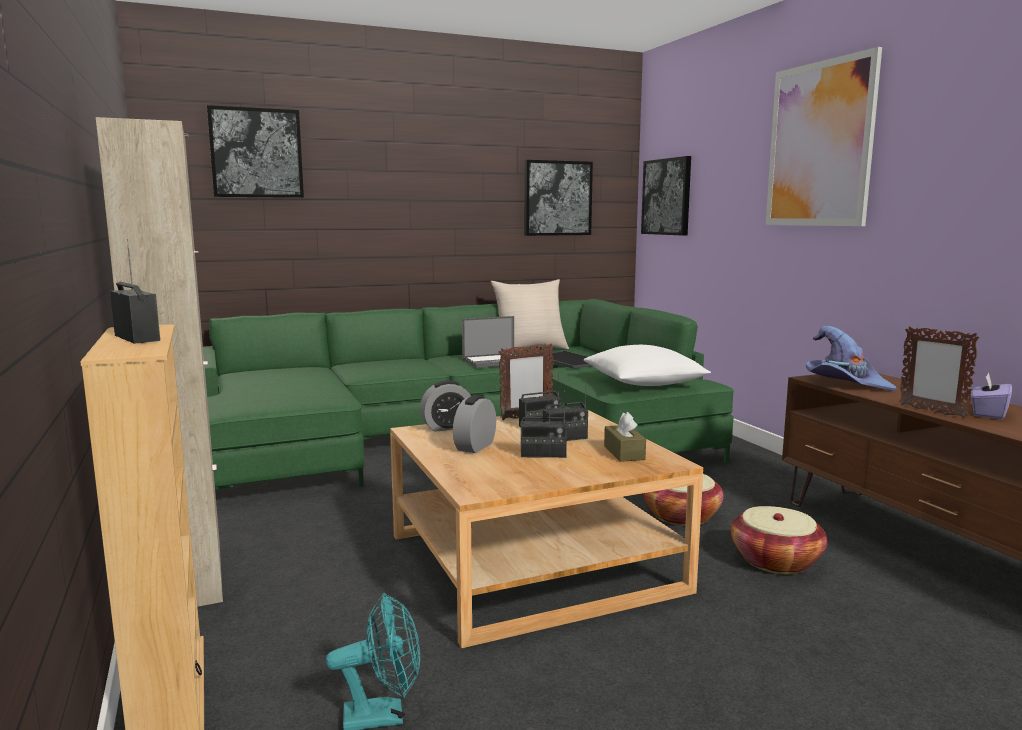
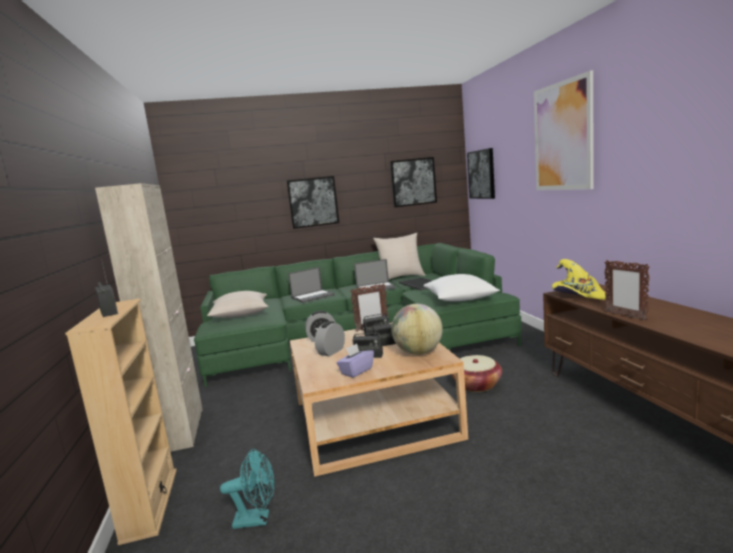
camera: 10 degrees right, 0 degrees up
picture [207,105,304,198] -> picture moved to [286,176,339,229]
brown tissue box [604,412,646,462] -> globe [391,304,443,355]
basket [731,506,827,574] -> none
purple hat [806,326,897,391] -> yellow hat [552,259,610,300]
purple tissue box [971,373,1012,419] -> purple tissue box moved to [337,343,374,378]
none -> beige pillow [207,291,269,318]
none -> laptop [288,267,335,303]

